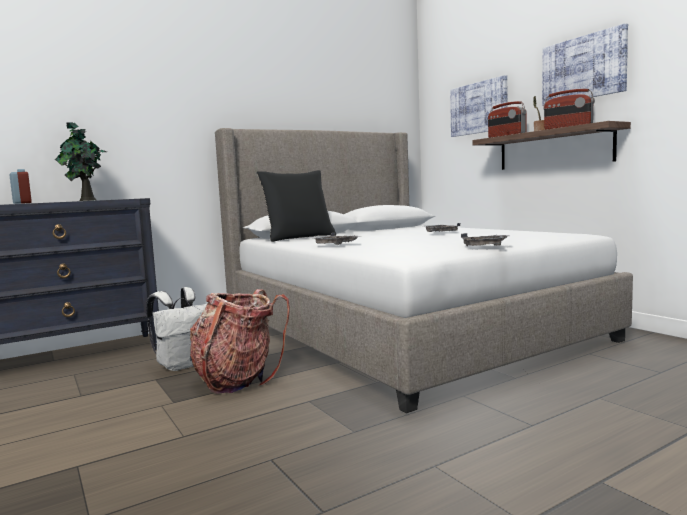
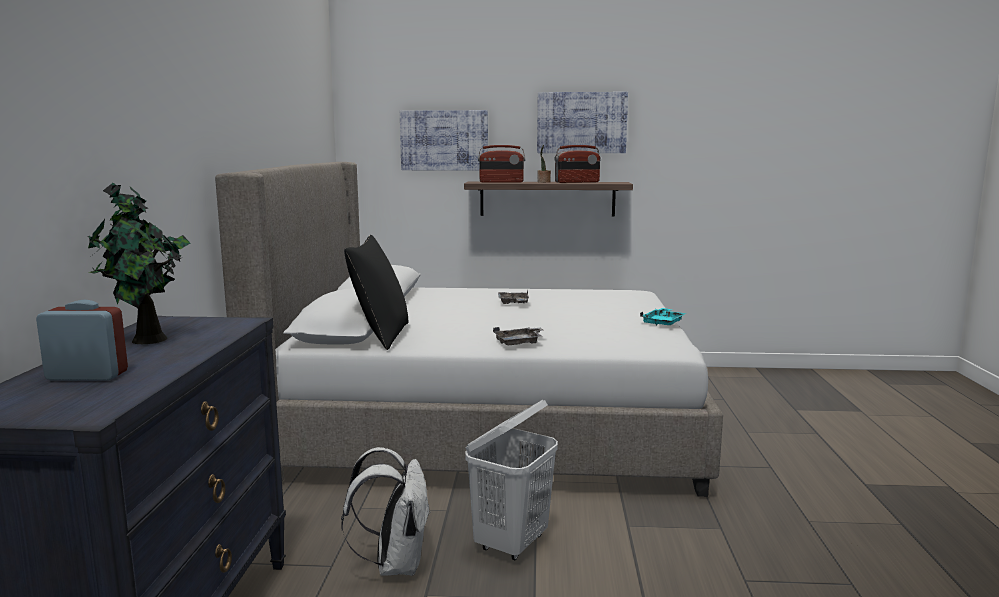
camera: 55 degrees left, 5 degrees up
backpack [190,289,290,394] -> white laundry basket [465,400,558,560]
grey tray [461,233,510,246] -> turquoise tray [640,308,687,326]

